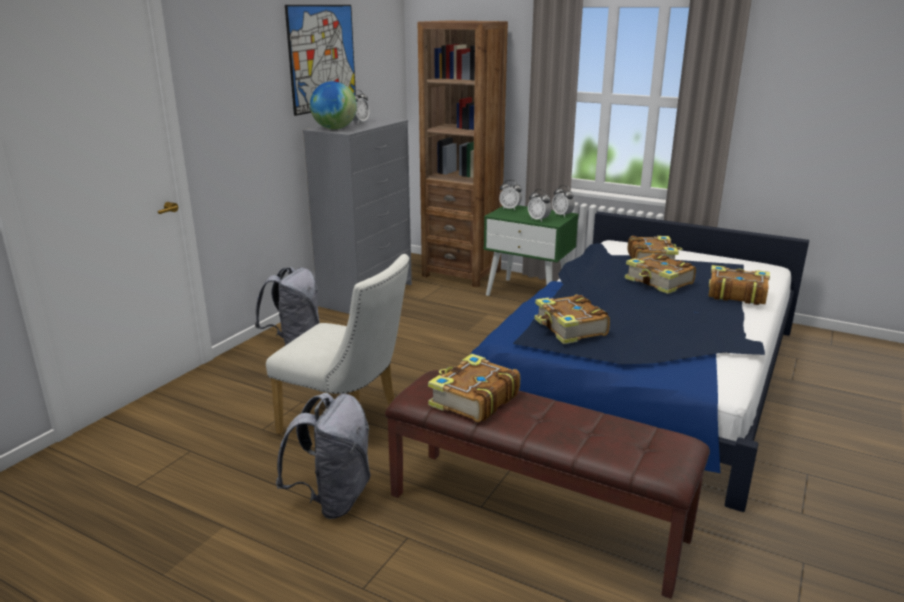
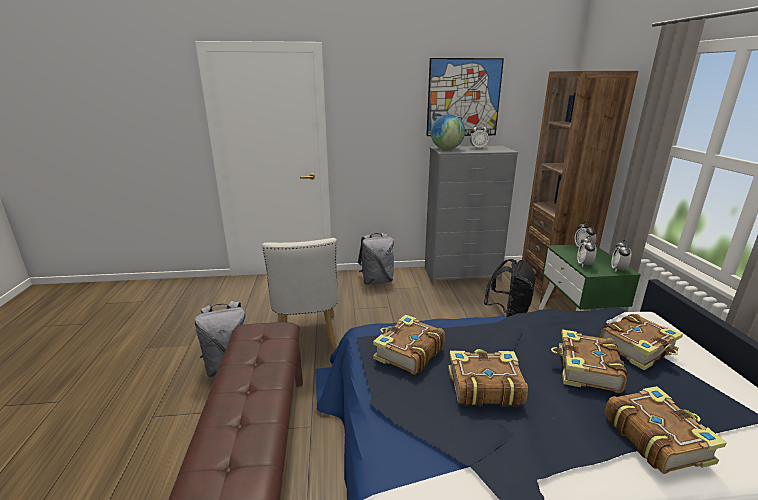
camera: 55 degrees right, 0 degrees up
book [428,354,520,422] -> book moved to [448,349,528,407]
none -> black backpack [484,259,536,318]

